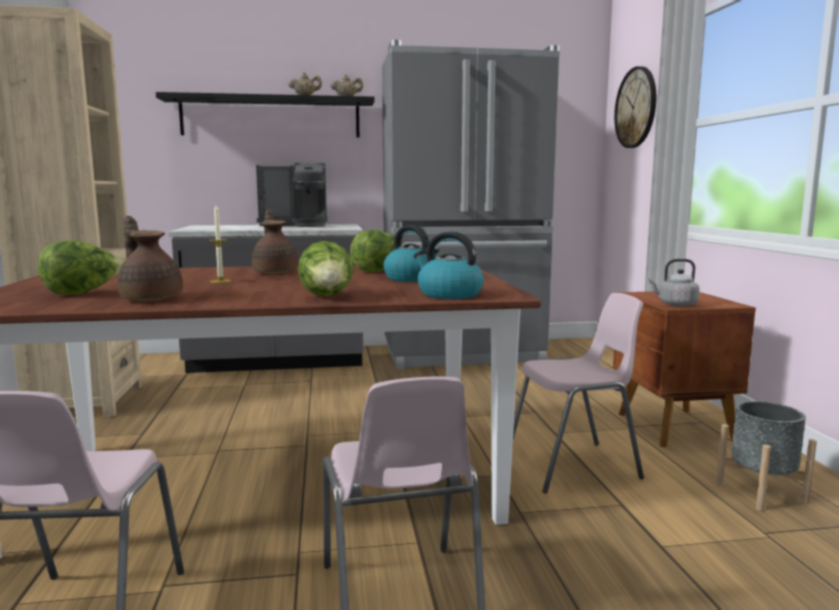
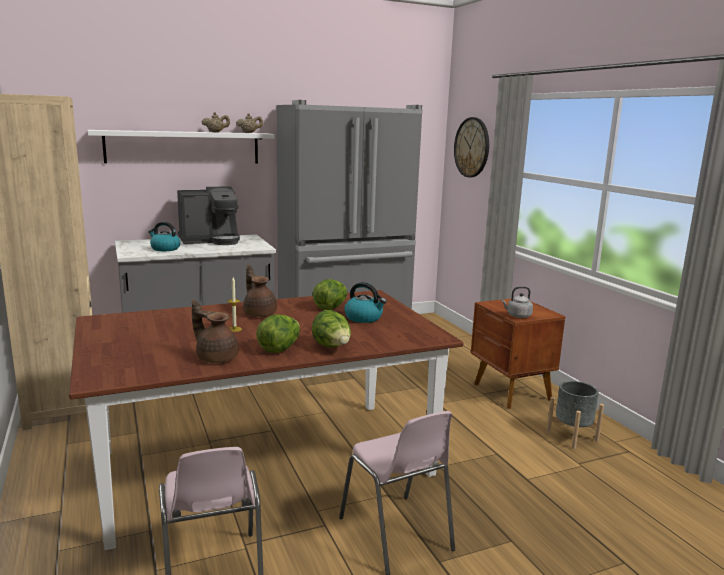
camera: 15 degrees left, 5 degrees up
lettuce [38,240,125,295] -> lettuce moved to [256,314,300,353]
black shelf [156,92,375,137] -> white shelf [88,130,275,163]
kettle [414,232,484,299] -> kettle moved to [148,222,180,251]
pink chair [513,293,644,493] -> none

